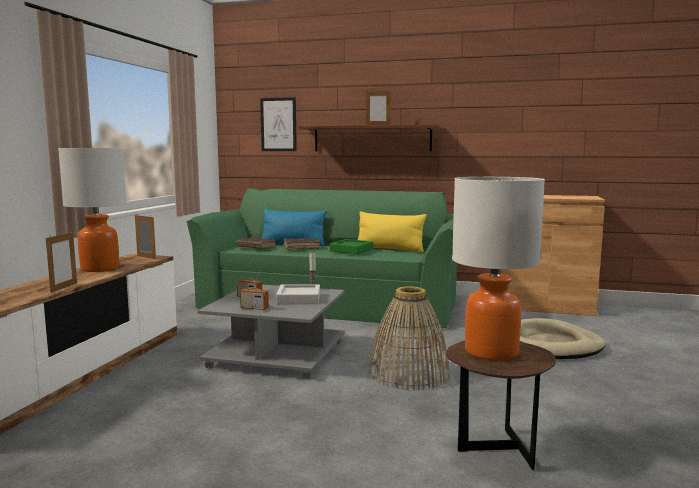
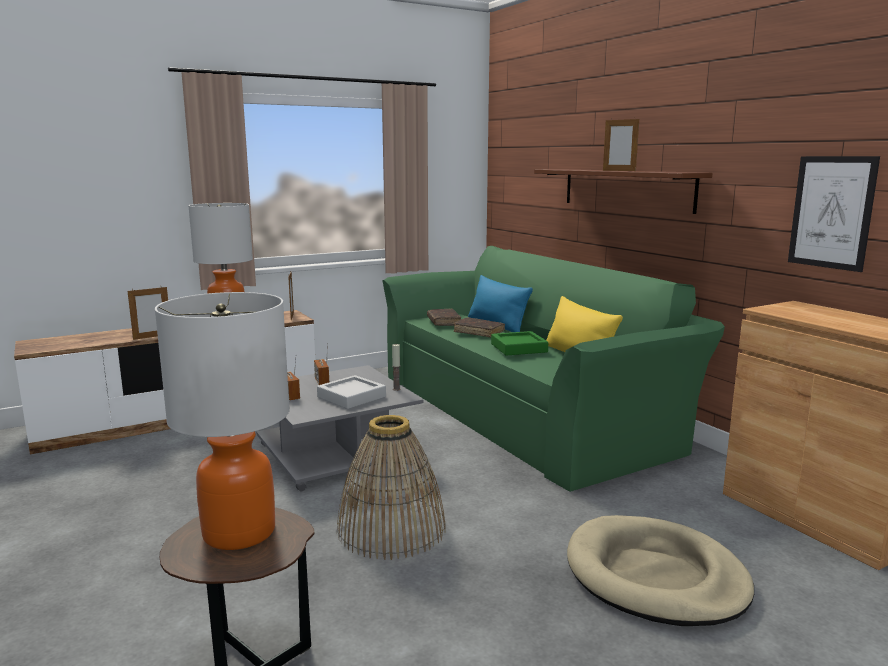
camera: 45 degrees right, 5 degrees up
picture [260,97,297,151] -> picture moved to [788,156,880,272]

